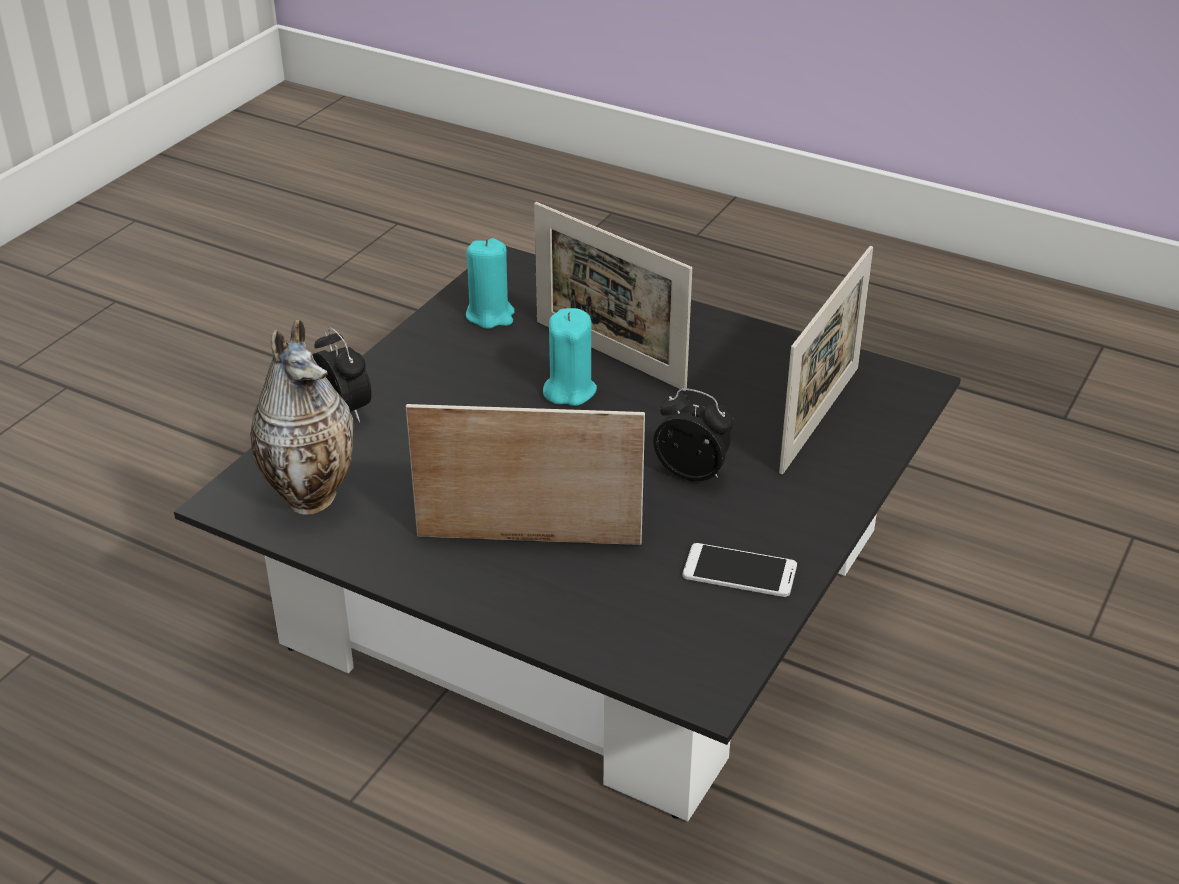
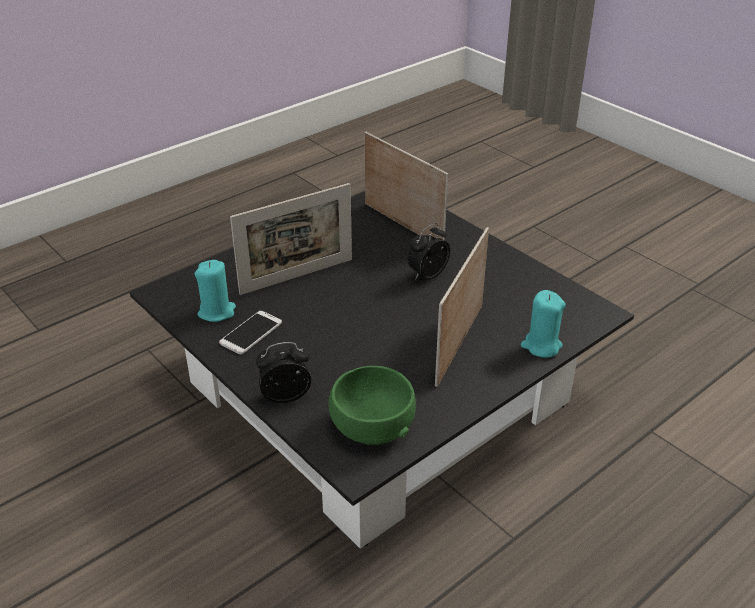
camera: 70 degrees left, 0 degrees up
vase [250,319,353,515] -> green bowl [328,366,416,445]
turquoise candle [543,308,597,406] -> turquoise candle moved to [521,290,566,358]
phone [683,543,797,597] -> phone moved to [219,311,282,354]

